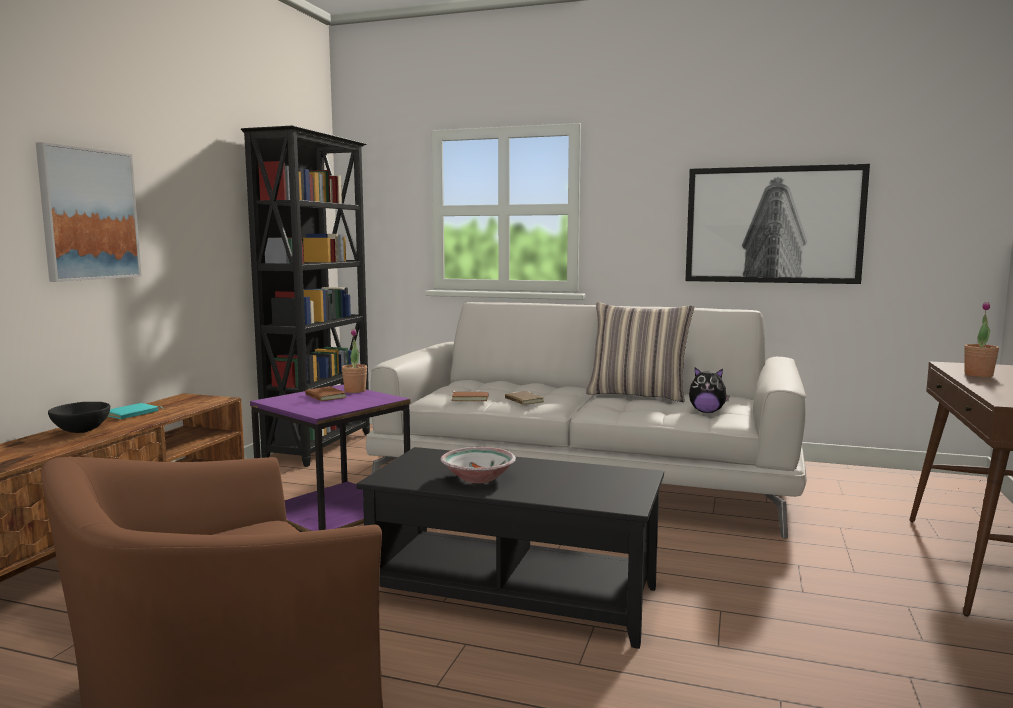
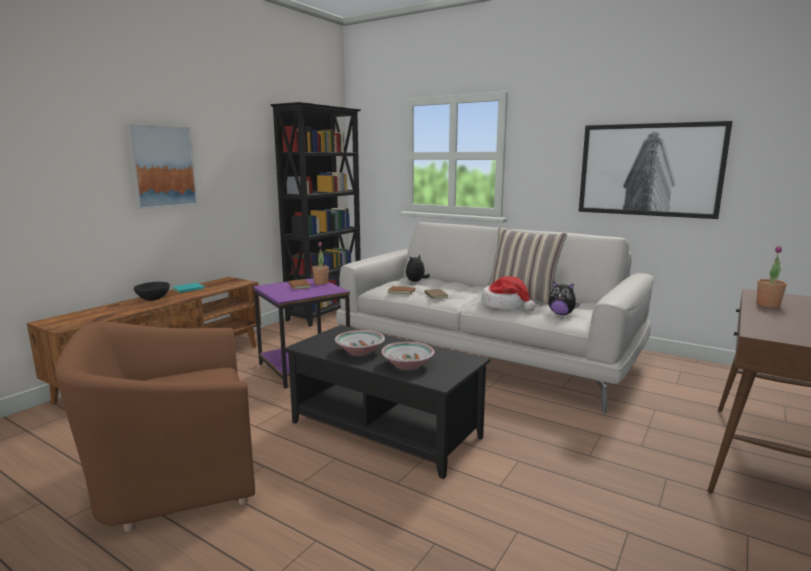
camera: 15 degrees right, 5 degrees up
none -> bowl [381,342,435,370]
none -> plush toy [406,254,430,282]
none -> hat [481,276,535,311]

